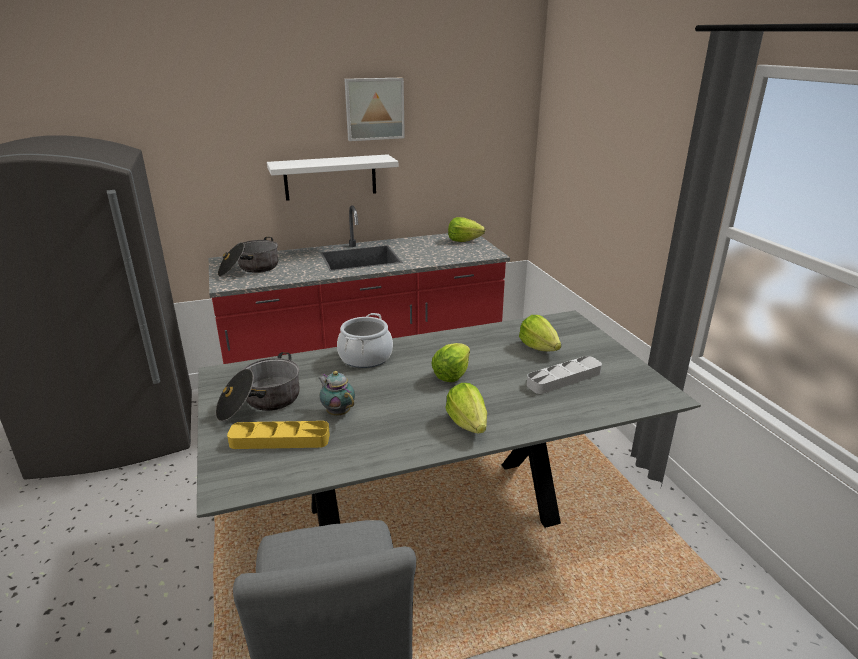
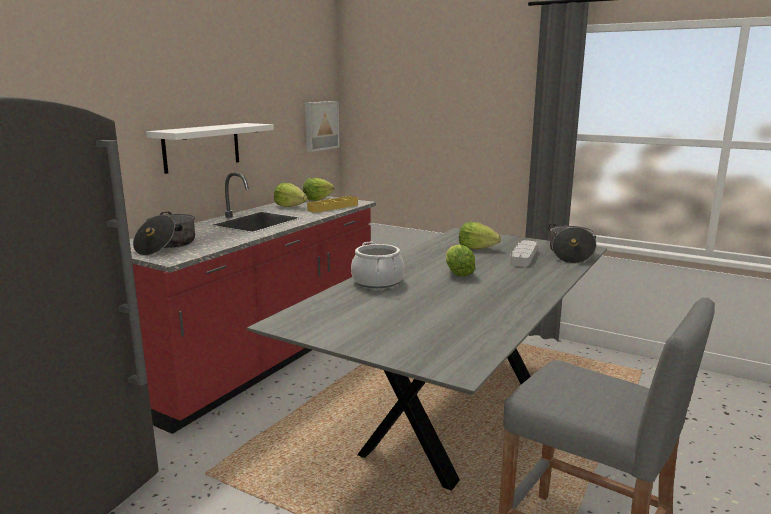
camera: 40 degrees left, 10 degrees down
cooking pot [216,352,300,422] -> cooking pot moved to [548,223,597,264]
yellow tray [227,421,330,449] -> yellow tray moved to [307,196,358,213]
teapot [319,371,355,416] -> none
picture [344,78,405,141] -> picture moved to [305,101,339,152]
lettuce [446,383,487,433] -> lettuce moved to [274,183,308,207]

